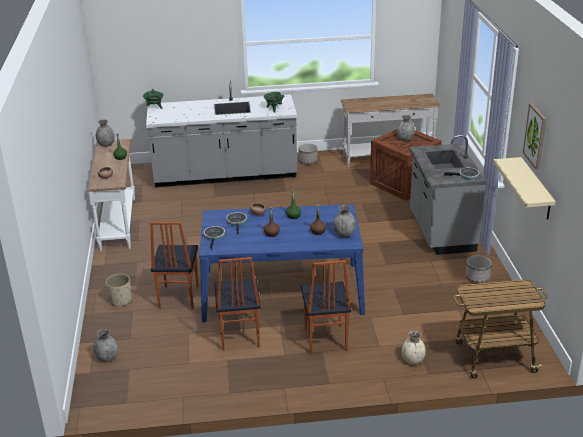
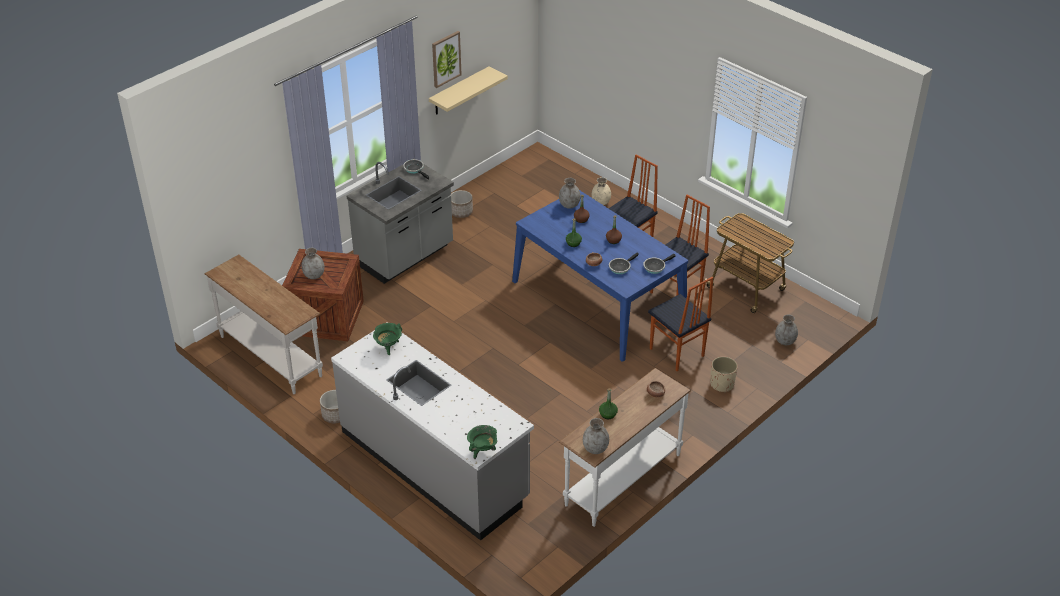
camera: 130 degrees left, 10 degrees up
chair [150,222,199,309] -> chair turned 90 degrees clockwise [648,277,713,371]
cart [454,280,548,379] -> cart moved to [705,213,794,313]

